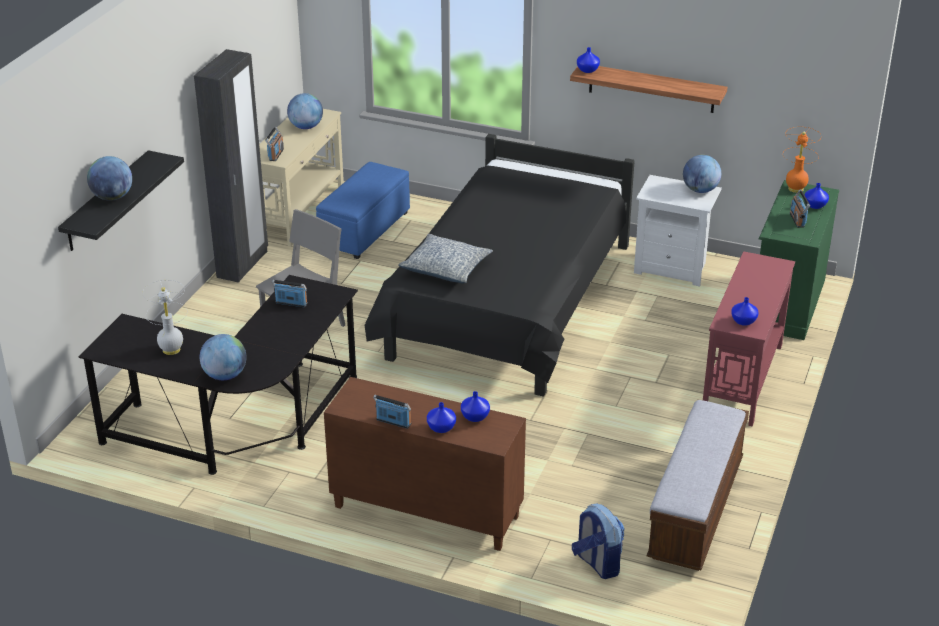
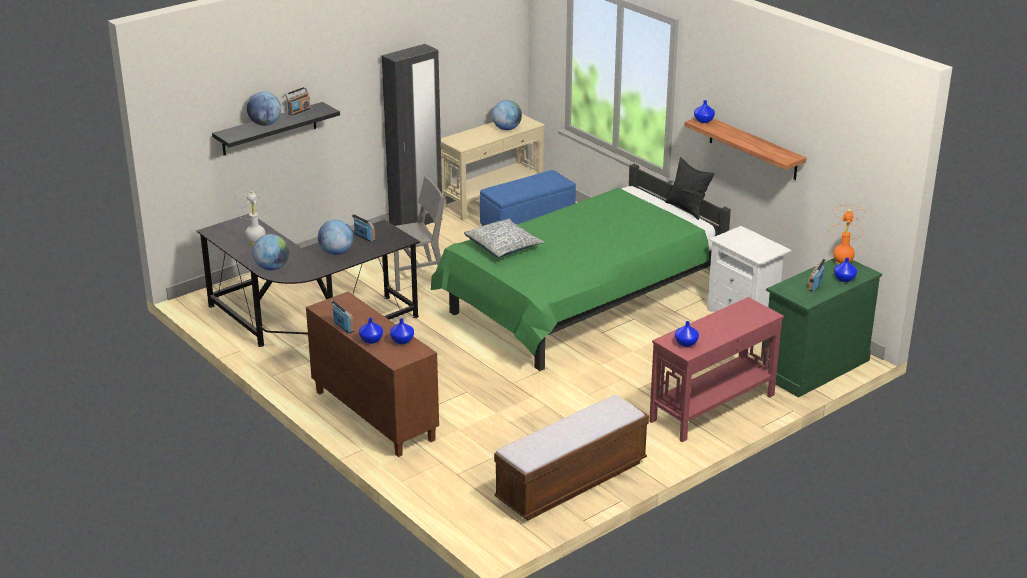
camera: 30 degrees right, 5 degrees down
radio [265,127,284,161] -> radio moved to [285,87,310,116]
black bed [364,134,635,397] -> green bed [431,164,731,371]
backpack [572,503,625,579] -> none
globe [683,155,721,193] -> globe moved to [318,219,354,255]
none -> black pillow [665,157,714,220]

